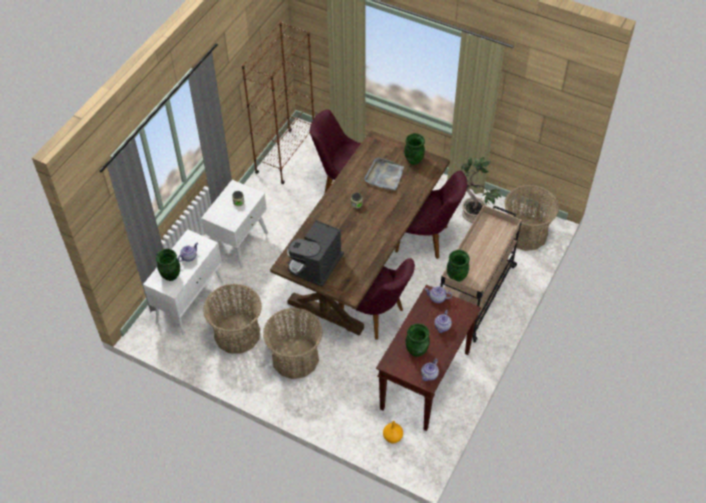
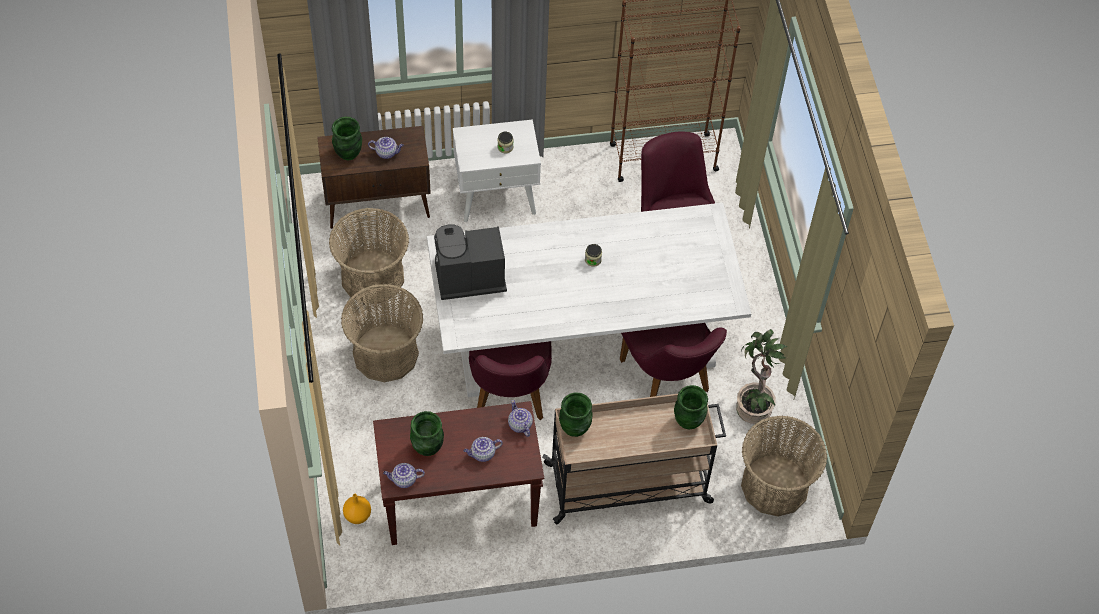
camera: 50 degrees right, 5 degrees up
white cabinet [143,229,223,335] -> brown cabinet [317,126,431,229]
brown dining table [270,130,450,336] -> white dining table [427,203,751,397]
grey tray [364,157,404,191] -> none
green vase [404,133,425,165] -> green vase moved to [674,385,708,429]

